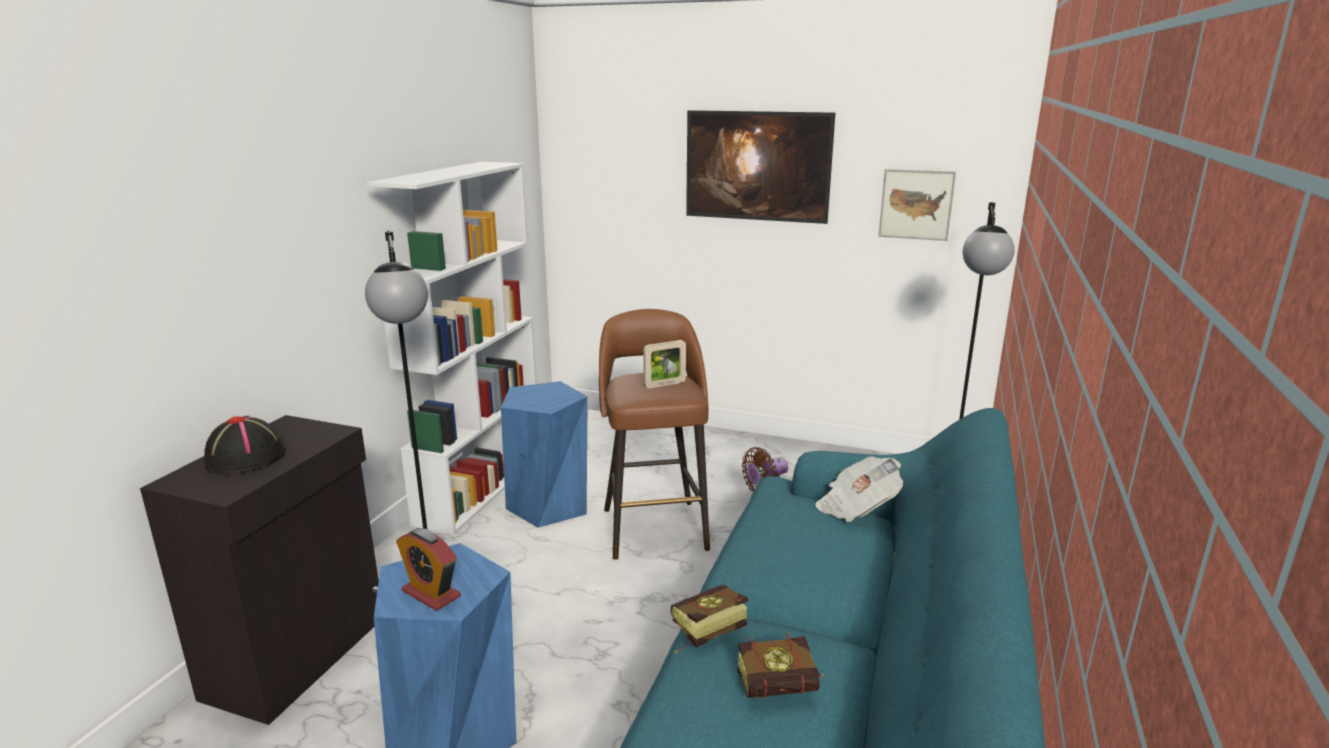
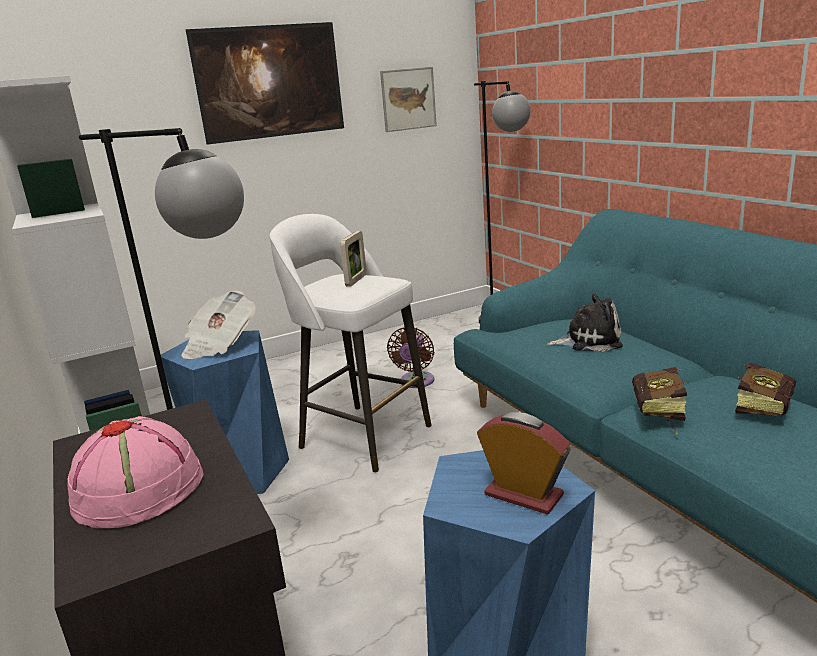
camera: 45 degrees left, 0 degrees up
black hat [204,416,286,474] -> pink hat [67,416,204,528]
alarm clock [396,528,461,611] -> alarm clock turned 135 degrees counterclockwise [477,412,571,515]
brown stool [599,309,710,560] -> white stool [270,214,432,473]
newspaper [815,456,903,522] -> newspaper moved to [182,290,256,359]
none -> plush toy [546,294,623,352]

